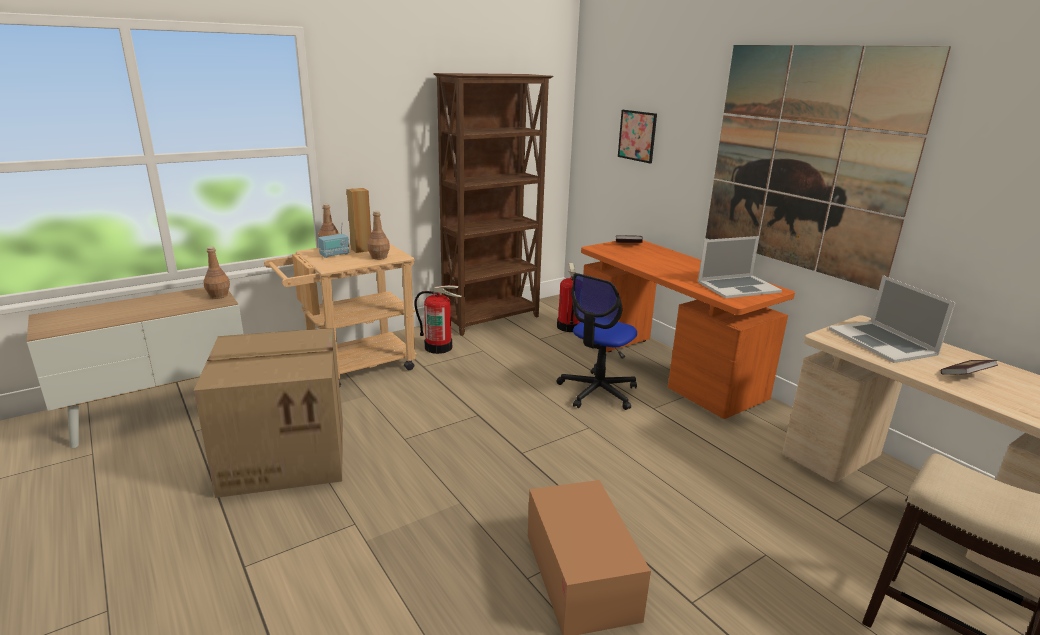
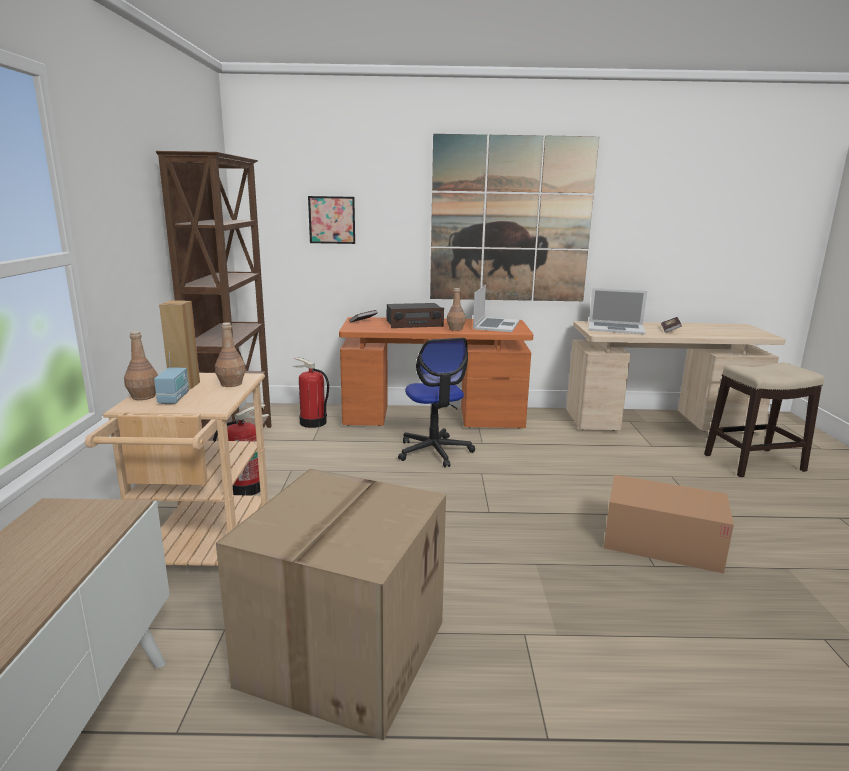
camera: 55 degrees left, 5 degrees down
brown bottle [203,247,230,299] -> brown bottle moved to [447,288,466,331]
none -> radio [387,303,444,328]

